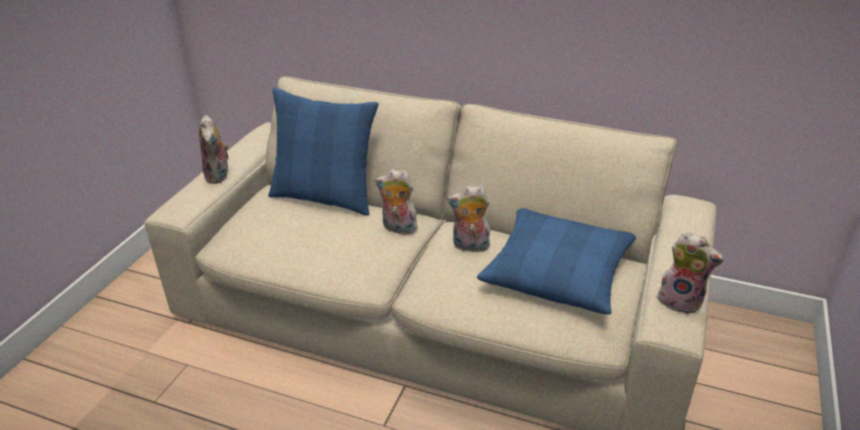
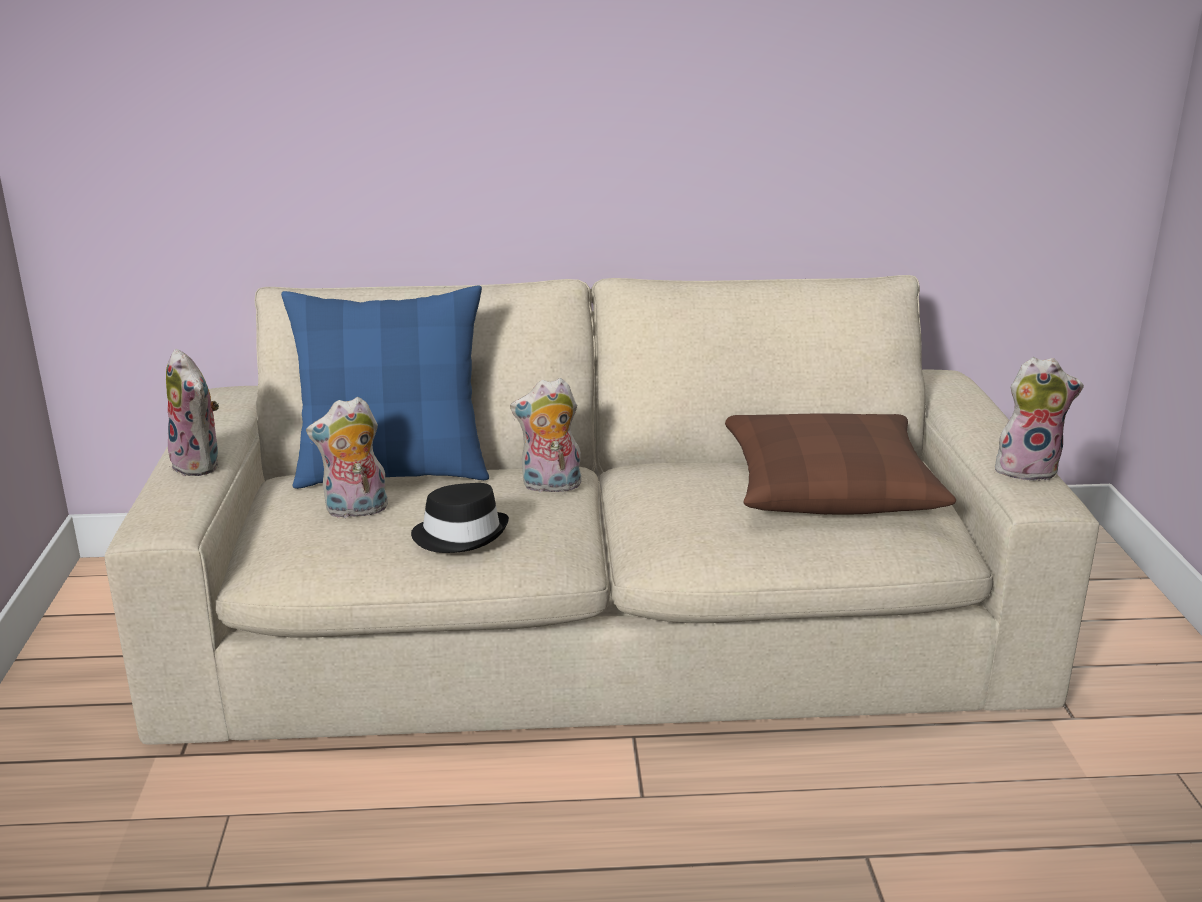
camera: 25 degrees left, 10 degrees down
plush toy [447,186,490,252] -> plush toy moved to [306,397,388,518]
blue pillow [477,208,636,314] -> brown pillow [725,413,956,515]
none -> black hat [411,483,509,553]

